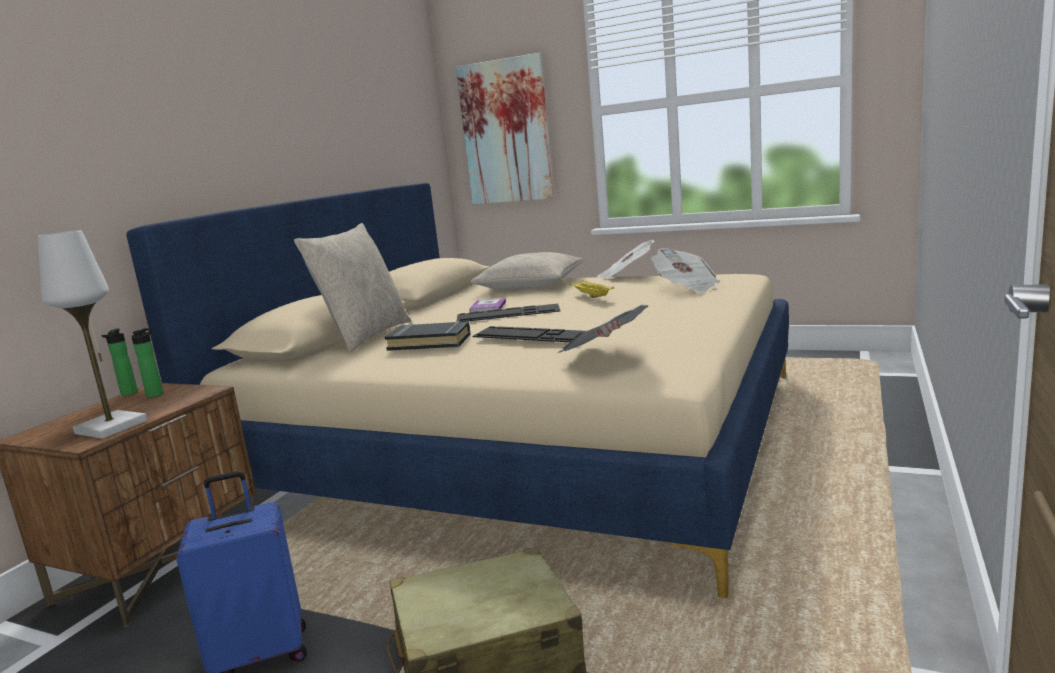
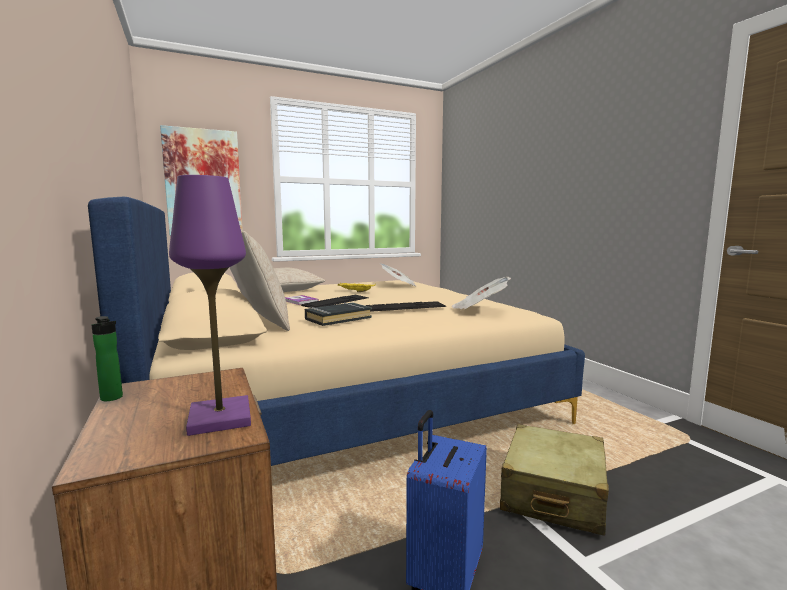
camera: 50 degrees left, 5 degrees down
white table lamp [38,230,147,439] -> purple table lamp [169,175,251,436]
bottle [132,328,163,398] -> none
newspaper [597,240,655,278] -> none

